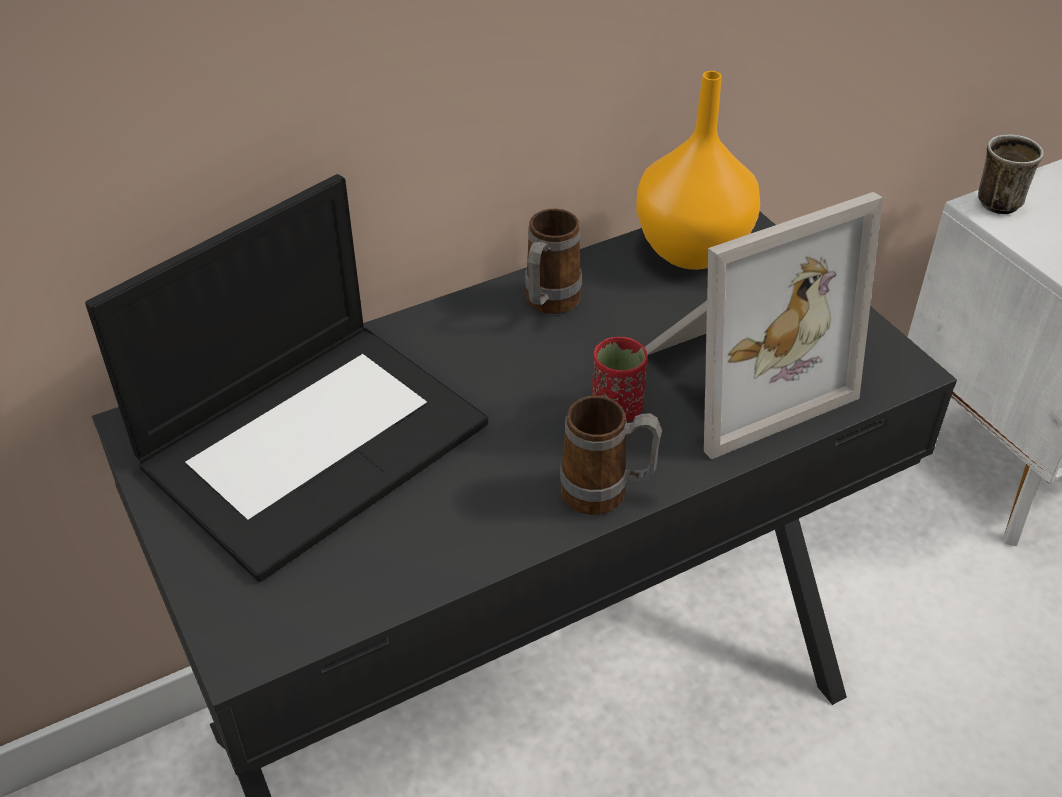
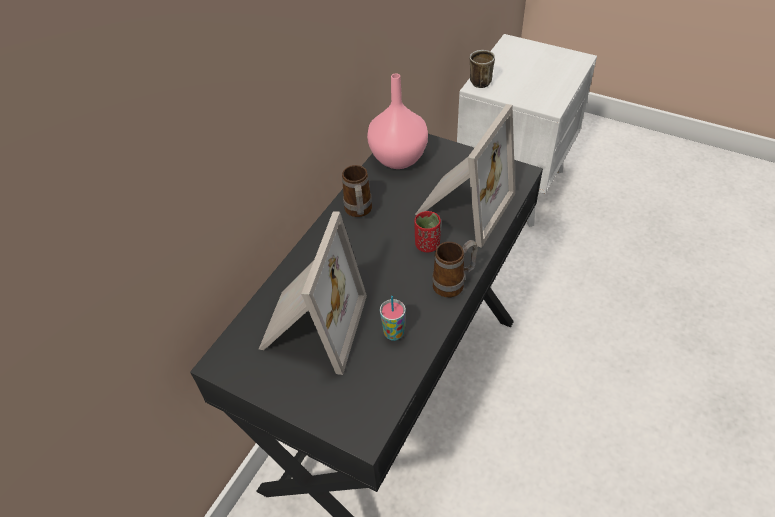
camera: 30 degrees left, 5 degrees up
laptop [85,174,488,582] -> picture frame [259,212,367,375]
orange vase [636,71,760,270] -> pink vase [367,73,428,169]
none -> cup [380,296,406,341]

